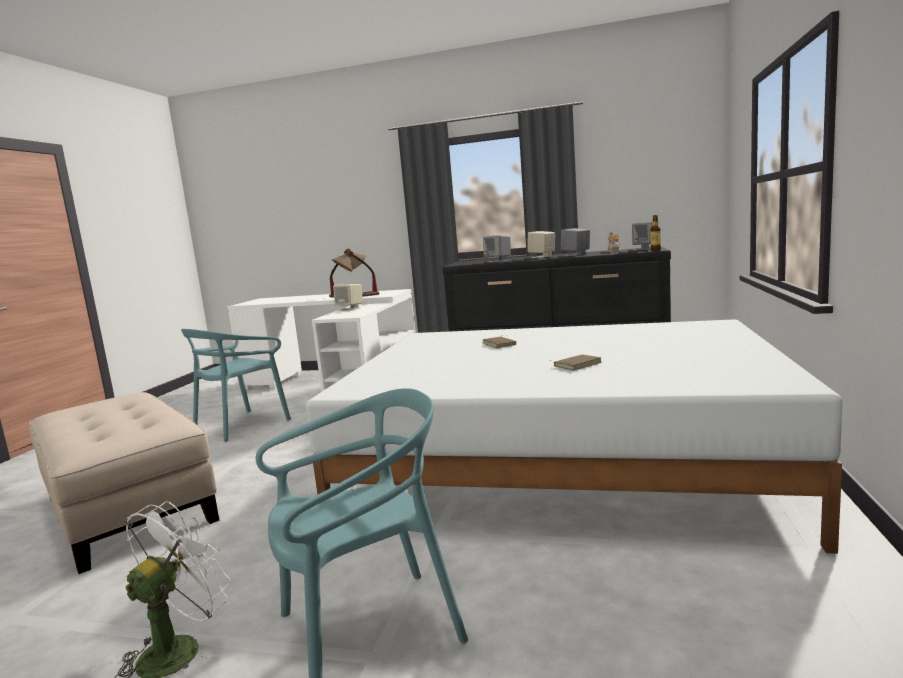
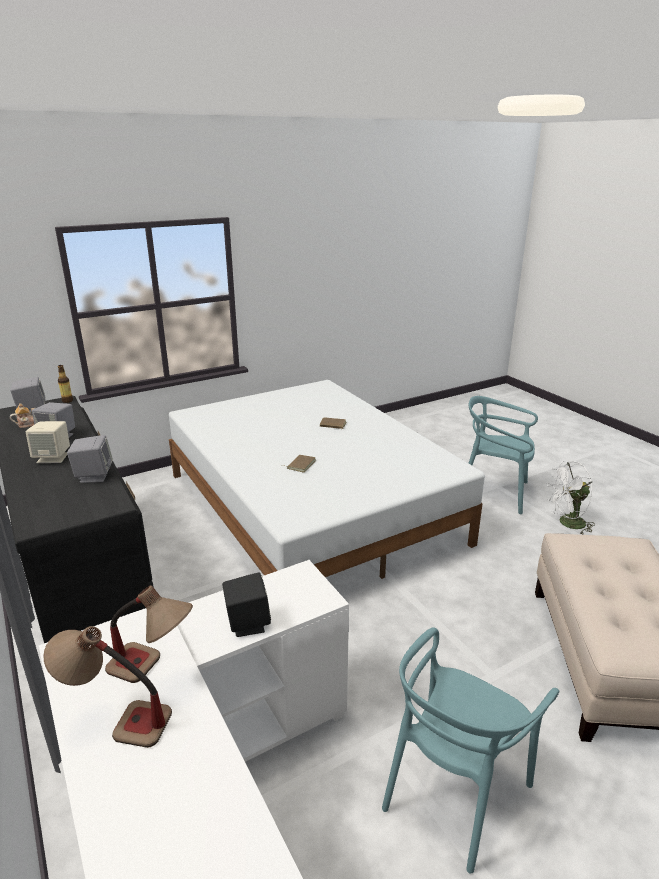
camera: 135 degrees left, 15 degrees up
turquoise chair [181,329,291,442] -> turquoise chair turned 135 degrees clockwise [382,627,559,873]
beige speaker [333,284,363,311] -> black speaker [222,573,271,637]

